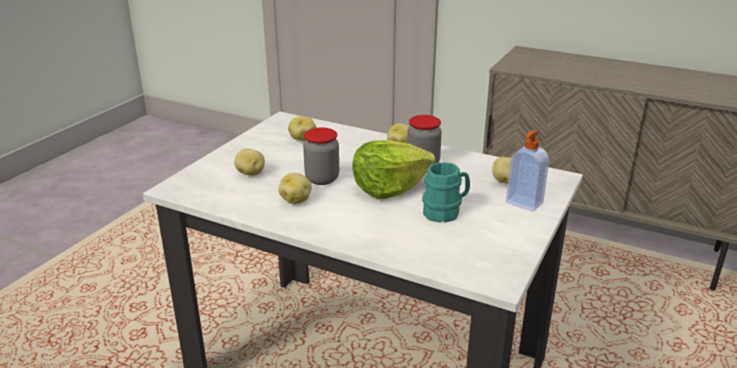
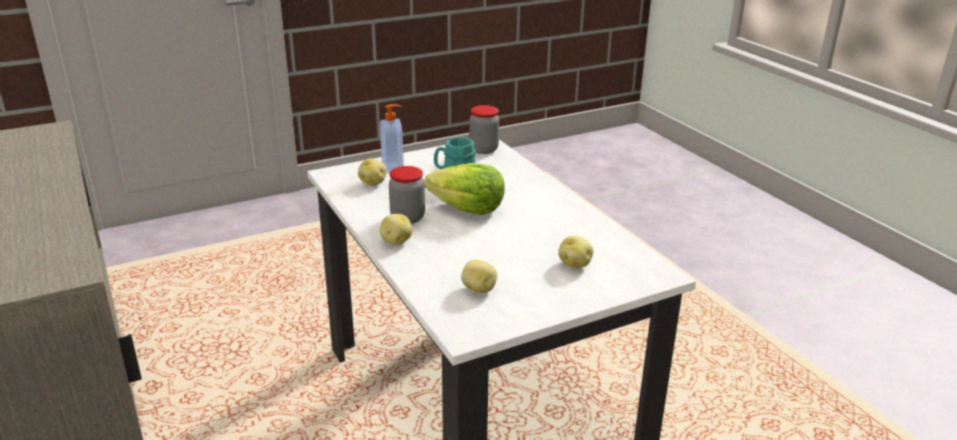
camera: 145 degrees left, 0 degrees up
potato [279,173,312,204] -> none
jar [303,127,339,185] -> jar moved to [469,105,499,154]

